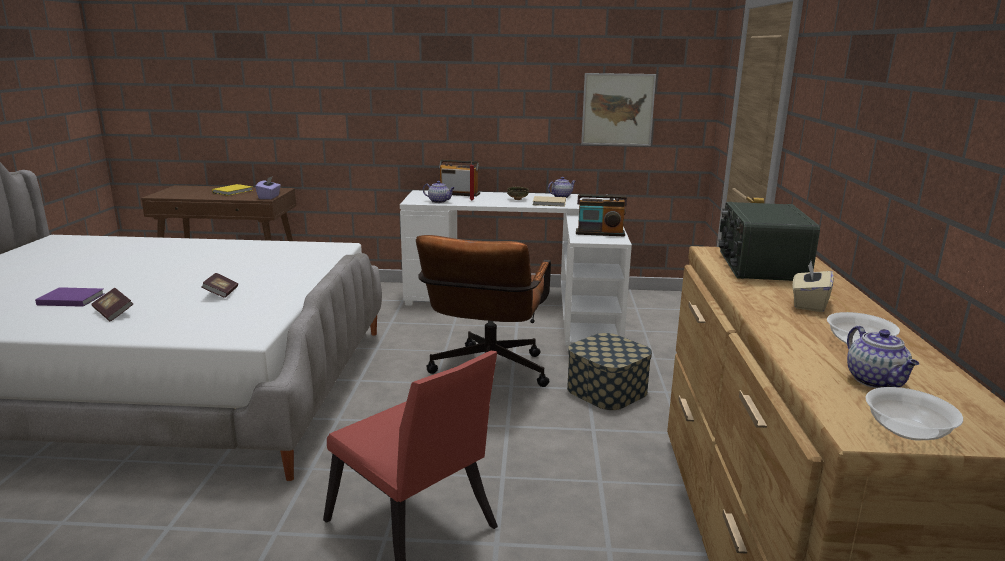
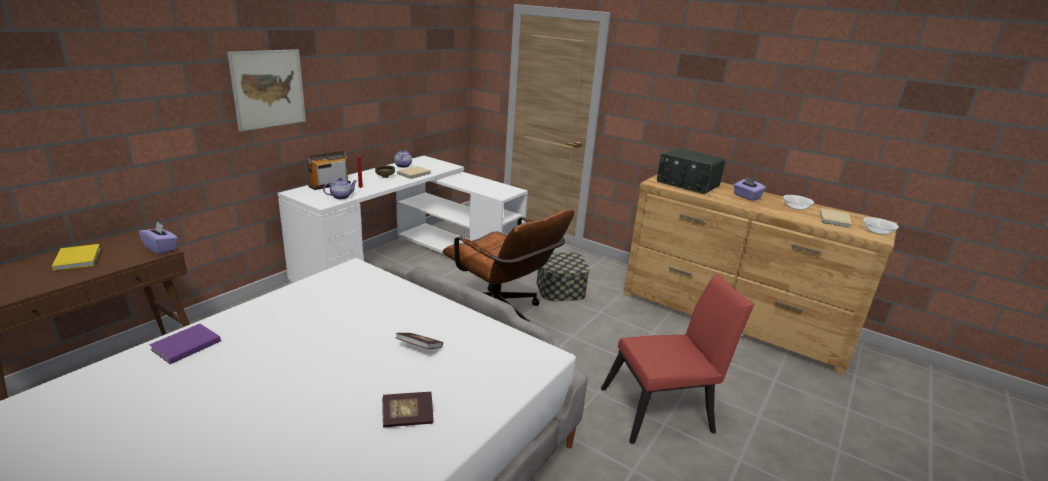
camera: 60 degrees left, 5 degrees up
purple book [35,287,104,307] -> purple book moved to [149,324,221,364]
radio [576,194,627,236] -> none
picture [581,73,656,146] -> picture moved to [227,49,306,132]
beige tissue box [792,261,834,312] -> purple tissue box [734,176,766,201]
teapot [847,326,919,388] -> beige book [820,208,852,228]

